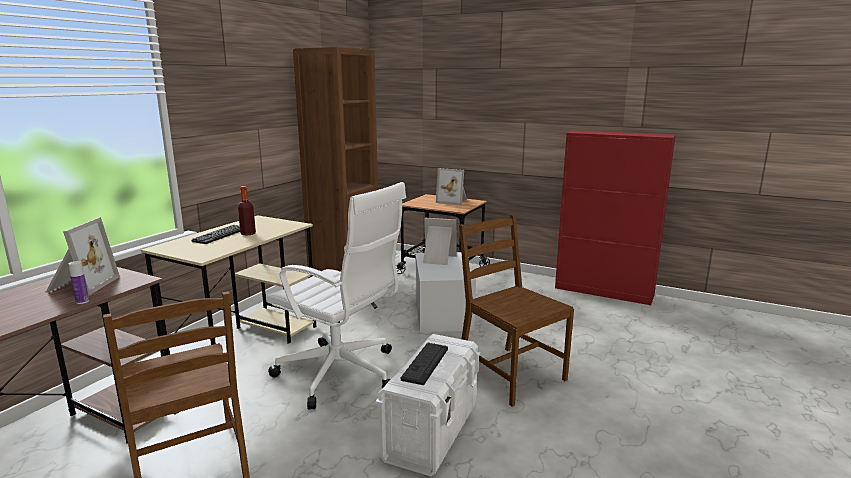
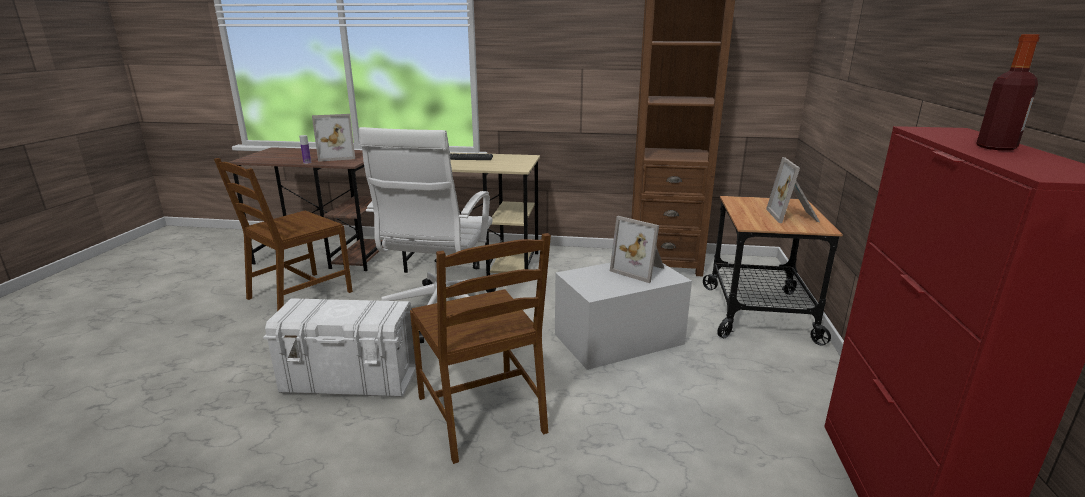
camera: 70 degrees right, 5 degrees up
bottle [238,186,256,236] -> bottle moved to [976,34,1040,151]
keyboard [401,343,448,385] -> none
picture frame [423,218,457,265] -> picture frame turned 135 degrees clockwise [610,216,664,283]
brown chair [459,214,574,407] -> brown chair turned 120 degrees clockwise [410,233,551,464]

